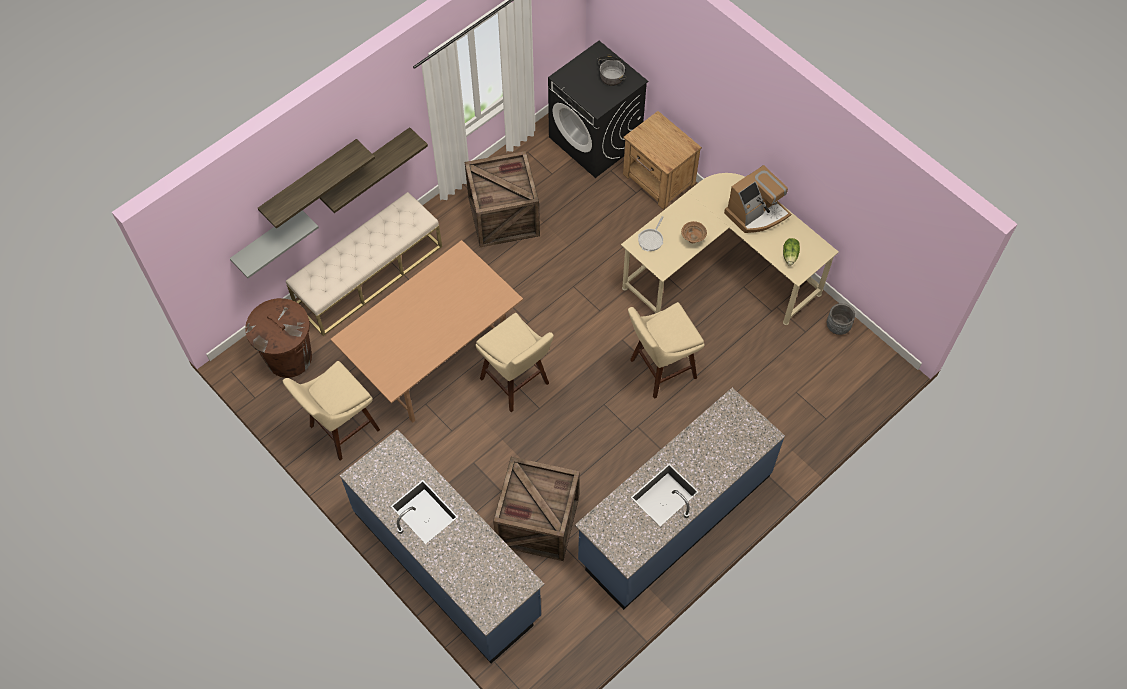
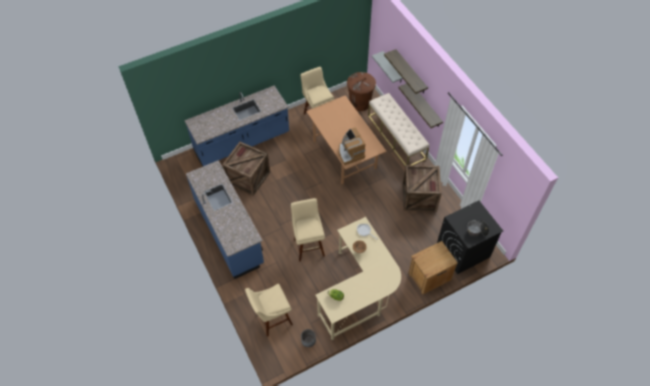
camera: 105 degrees right, 5 degrees down
beige stool [475,313,554,412] -> beige stool moved to [245,284,293,337]
coffee machine [724,165,791,233] -> coffee machine moved to [338,127,365,165]

